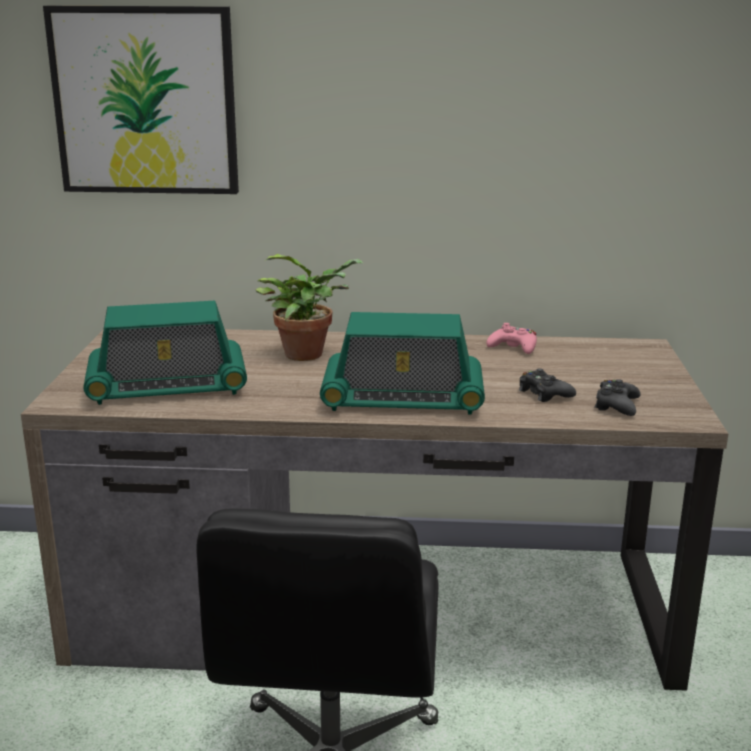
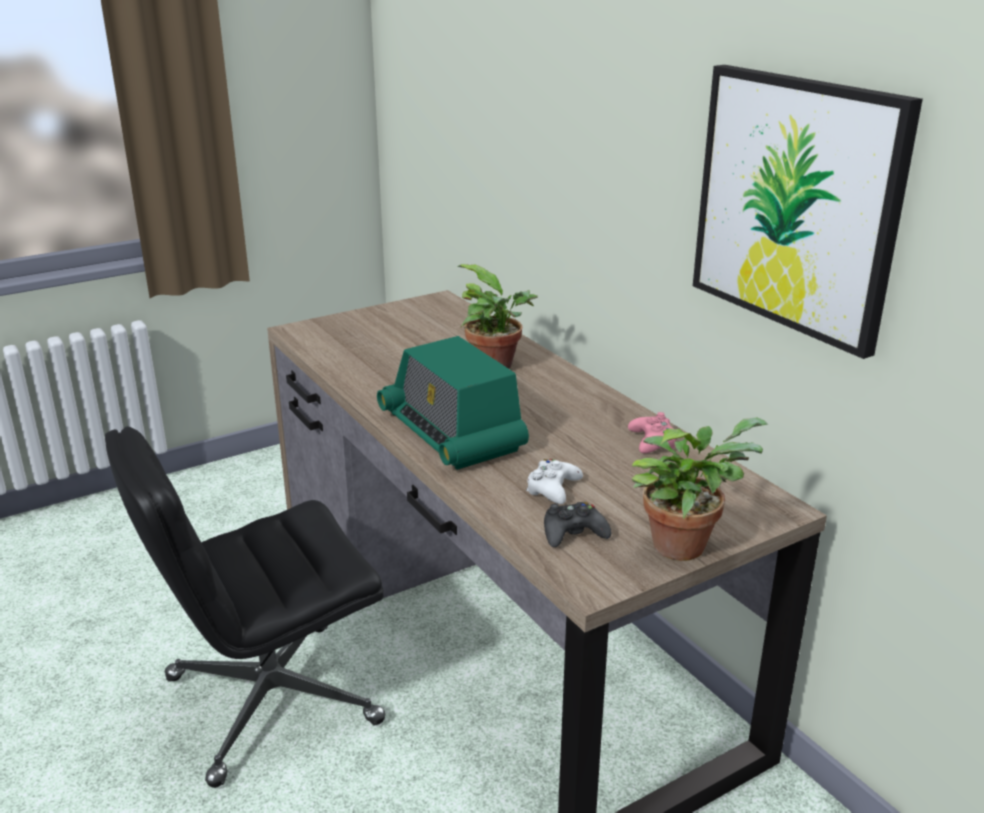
camera: 55 degrees right, 5 degrees up
picture [43,6,239,194] -> picture moved to [693,65,923,359]
radio [83,301,247,405] -> none
black game controller [519,368,576,402] -> white game controller [526,459,583,504]
none -> potted plant [631,418,768,561]

